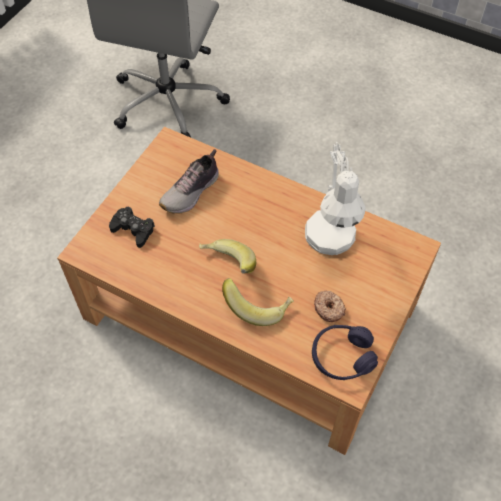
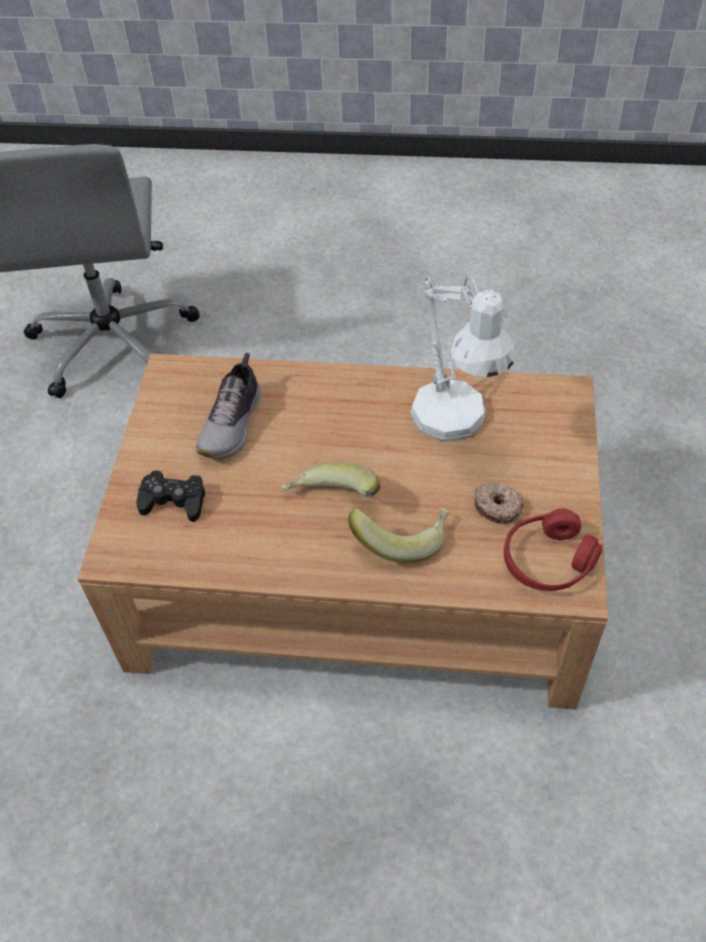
camera: 20 degrees left, 5 degrees down
purple headphones [312,325,378,380] -> red headphones [504,508,602,591]

